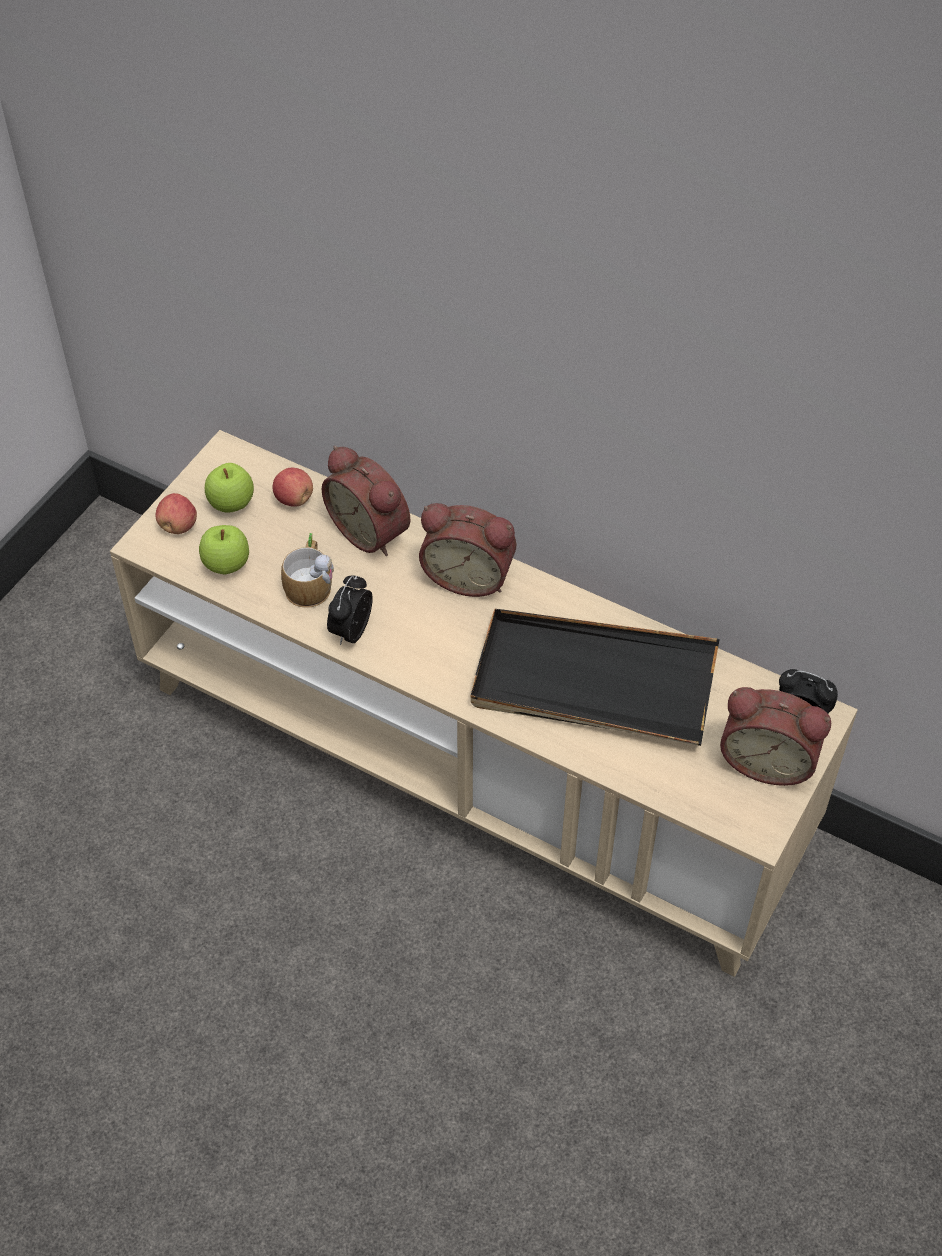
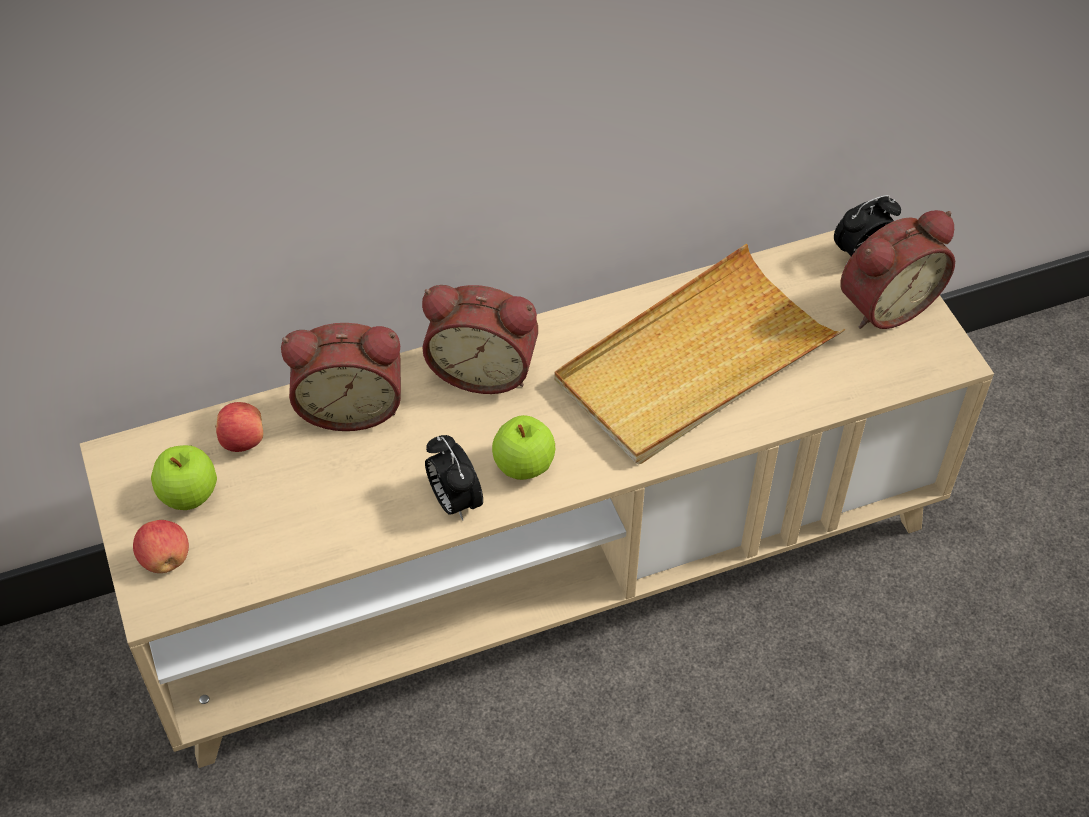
camera: 50 degrees left, 0 degrees up
apple [199,525,249,575] -> apple moved to [492,415,555,480]
mug [281,533,334,608] -> none
alarm clock [419,503,516,597] -> alarm clock turned 45 degrees clockwise [422,285,538,394]
black tray [470,609,720,746] -> beige tray [554,244,845,465]

